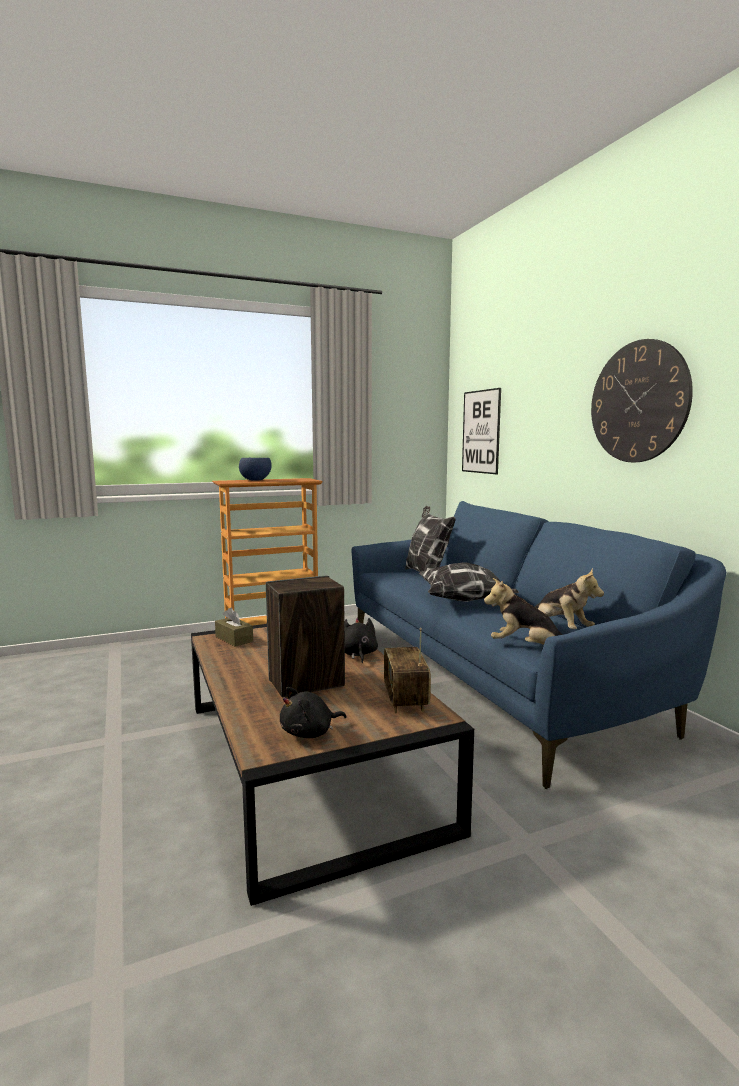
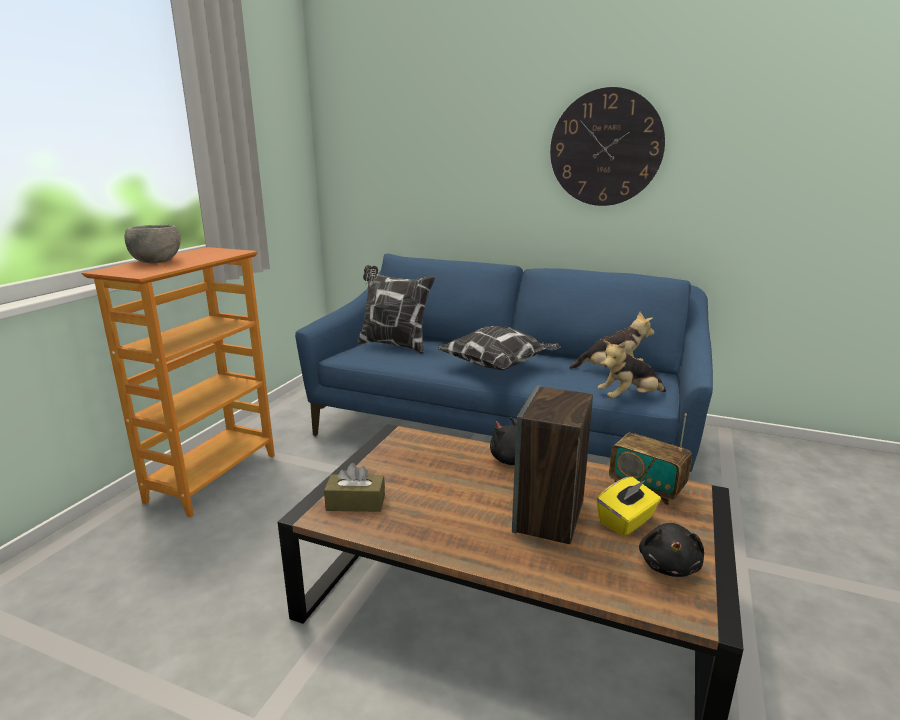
camera: 45 degrees left, 10 degrees up
blue bowl [239,458,272,481] -> grey bowl [124,225,181,264]
picture [462,388,501,474] -> none
none -> yellow tissue box [597,477,661,536]

